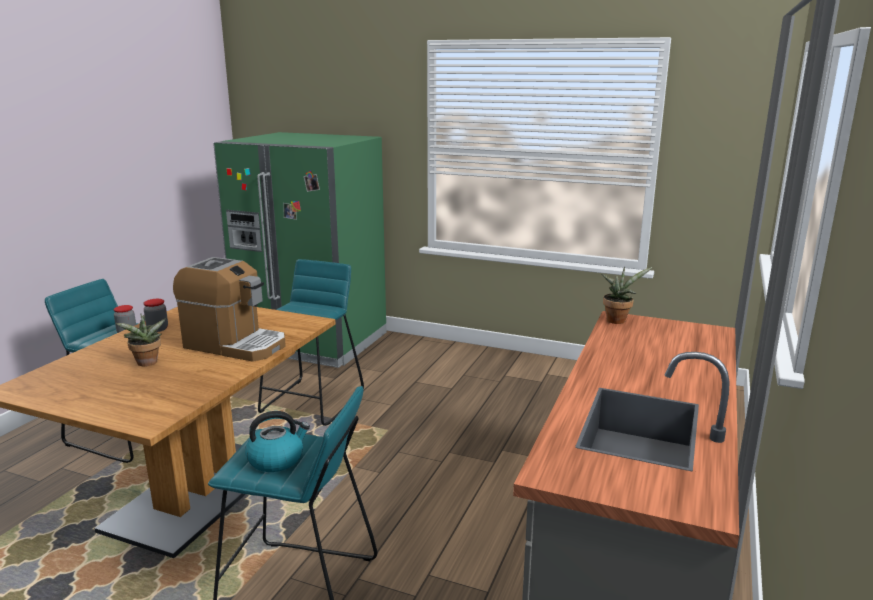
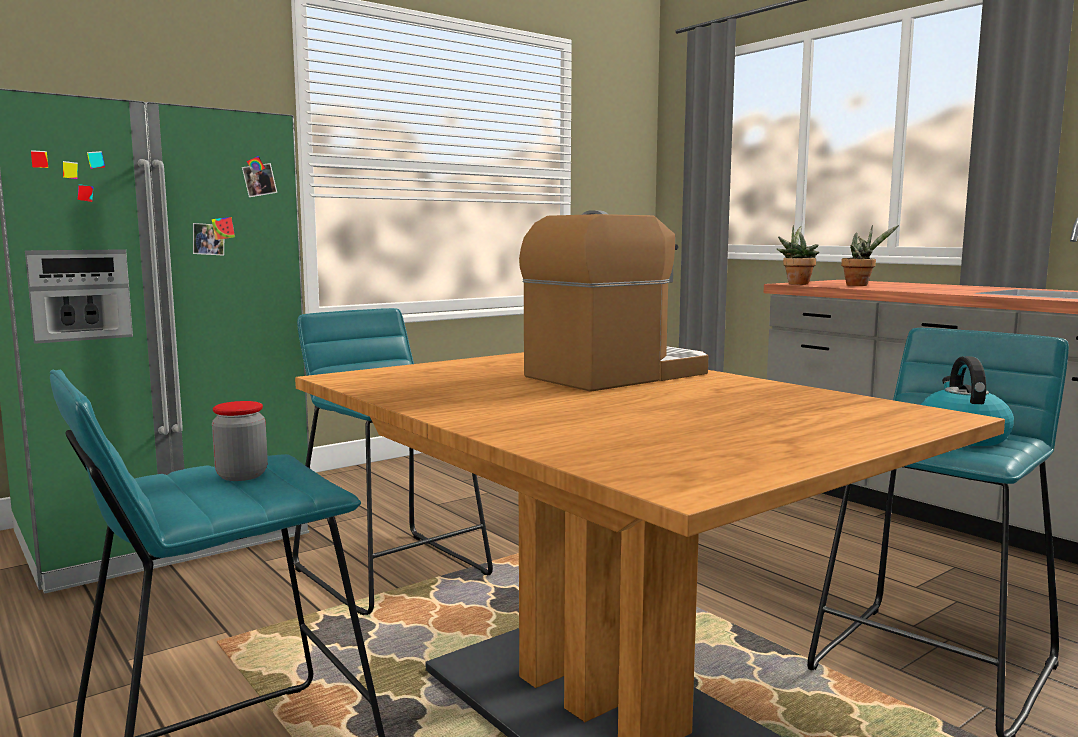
camera: 60 degrees left, 10 degrees down
potted plant [115,314,166,366] -> potted plant moved to [841,225,899,286]
jar [143,299,168,332] -> none

